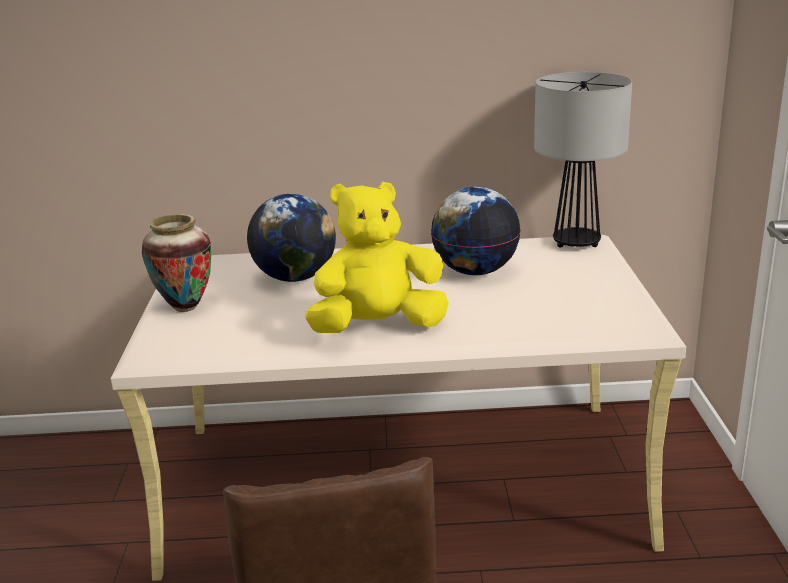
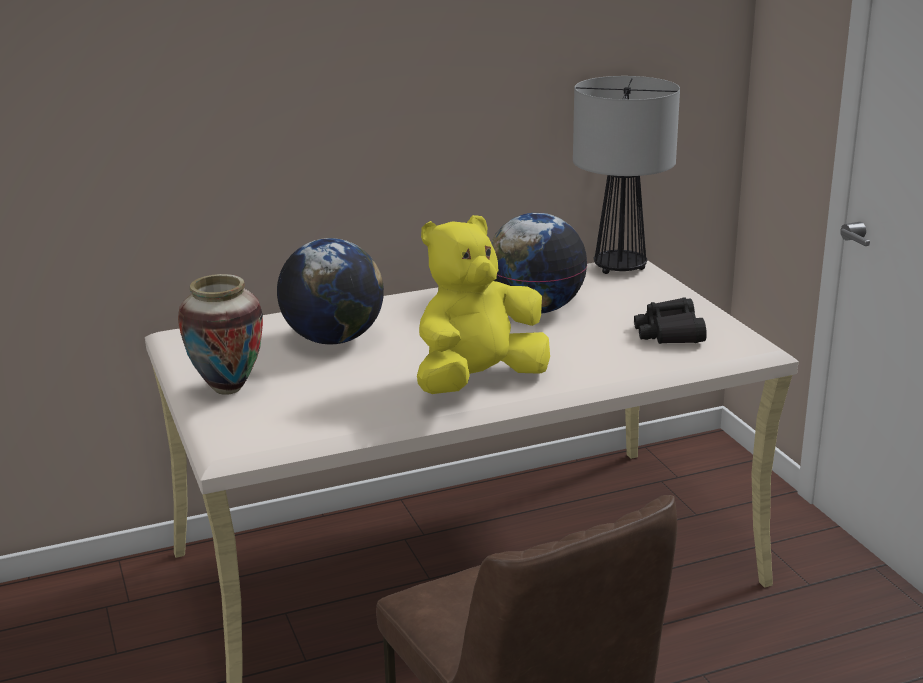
camera: 20 degrees left, 0 degrees up
none -> black binoculars [634,297,707,344]

